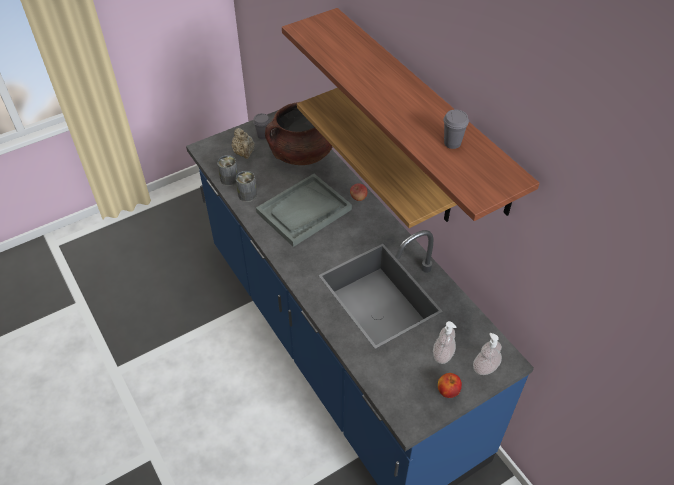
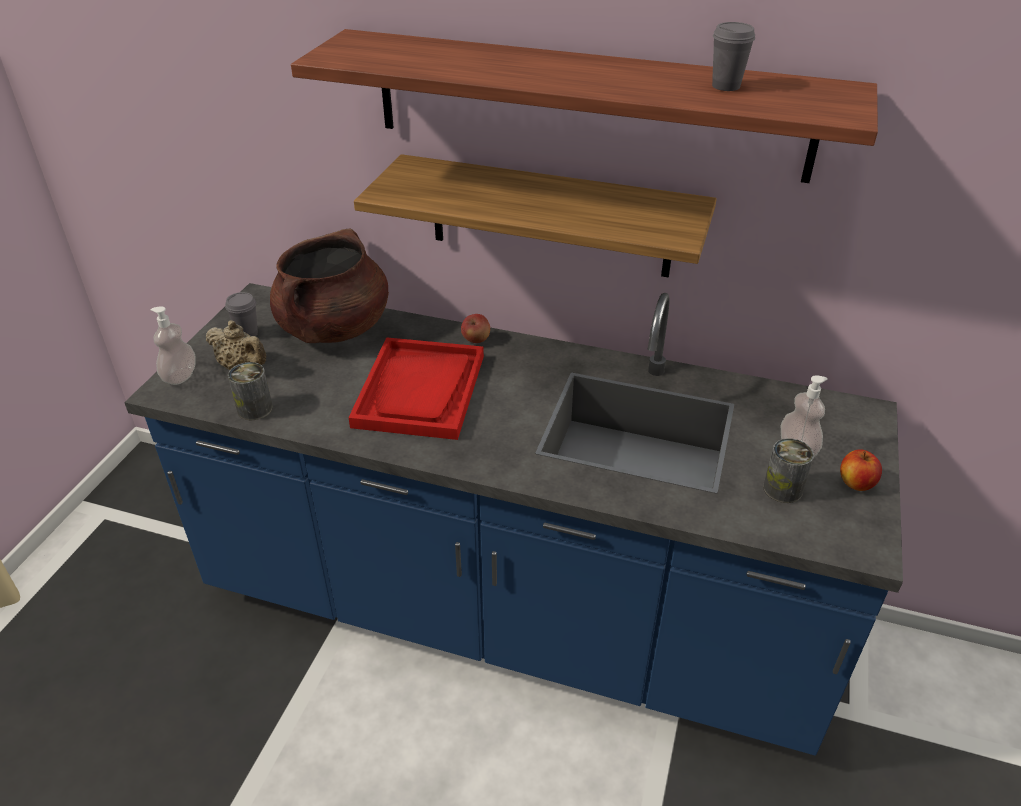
camera: 40 degrees left, 10 degrees down
can [236,171,257,202] -> can moved to [763,438,814,503]
grey tray [256,174,352,247] -> red tray [349,337,484,440]
soap dispenser [473,333,502,375] -> soap dispenser moved to [151,306,196,385]

